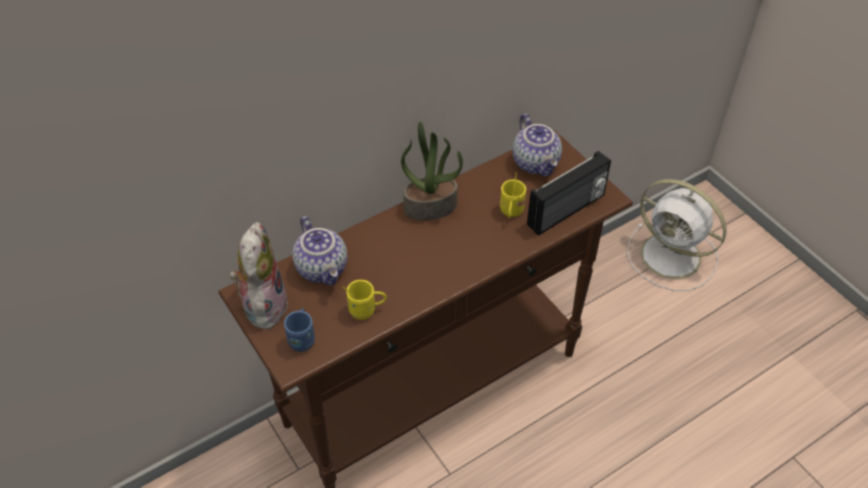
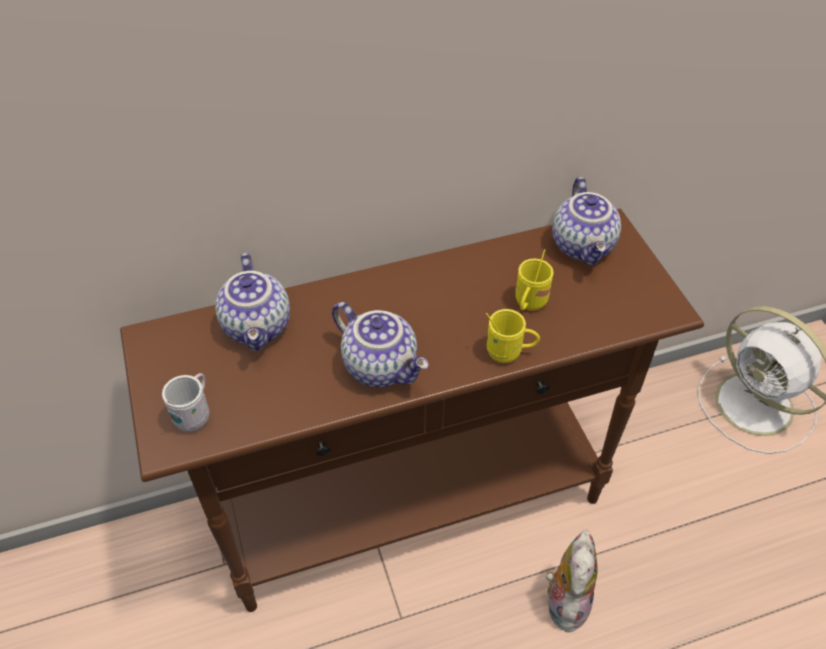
camera: 15 degrees right, 0 degrees up
plush toy [229,222,288,329] -> plush toy moved to [545,529,598,634]
blue mug [284,308,315,352] -> white mug [162,373,209,432]
yellow mug [343,280,387,320] -> yellow mug moved to [486,309,540,363]
potted plant [401,122,463,221] -> none
radio [527,151,611,236] -> none
none -> teapot [332,302,429,387]

